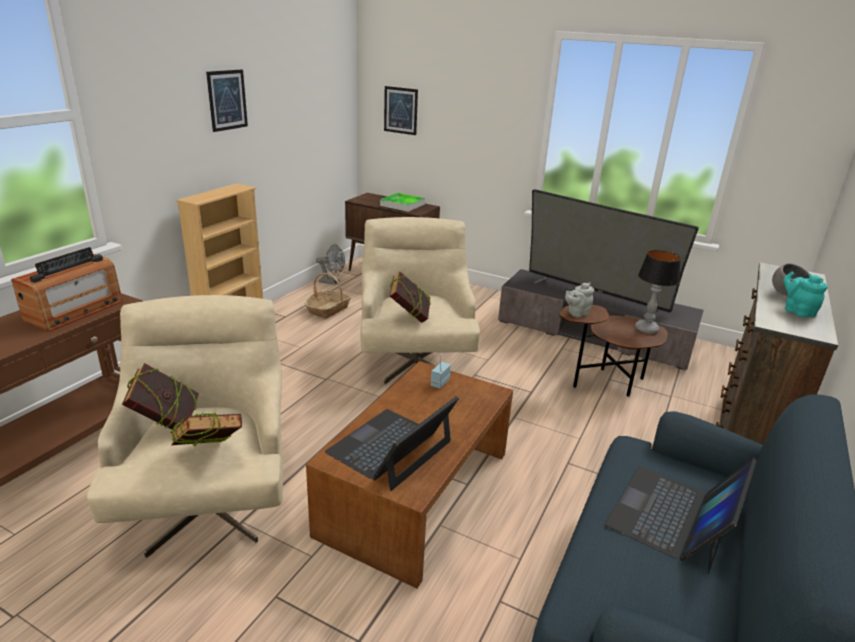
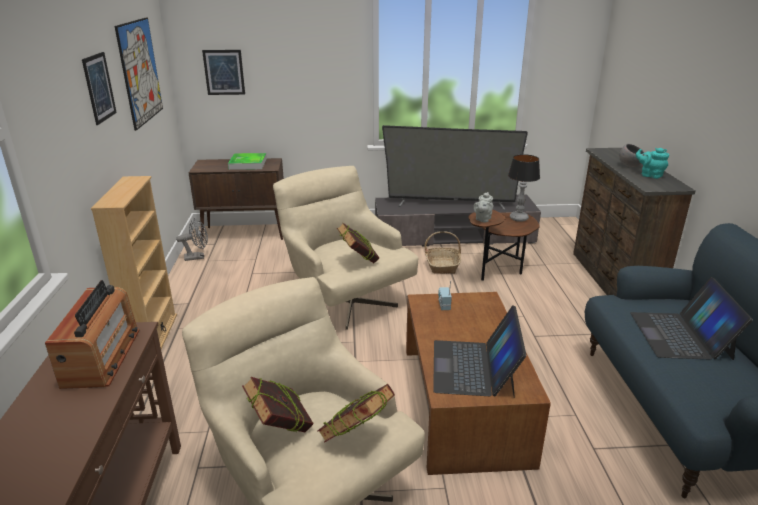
camera: 30 degrees left, 0 degrees up
basket [305,273,352,319] -> basket moved to [424,231,461,274]
none -> picture [115,17,163,131]

